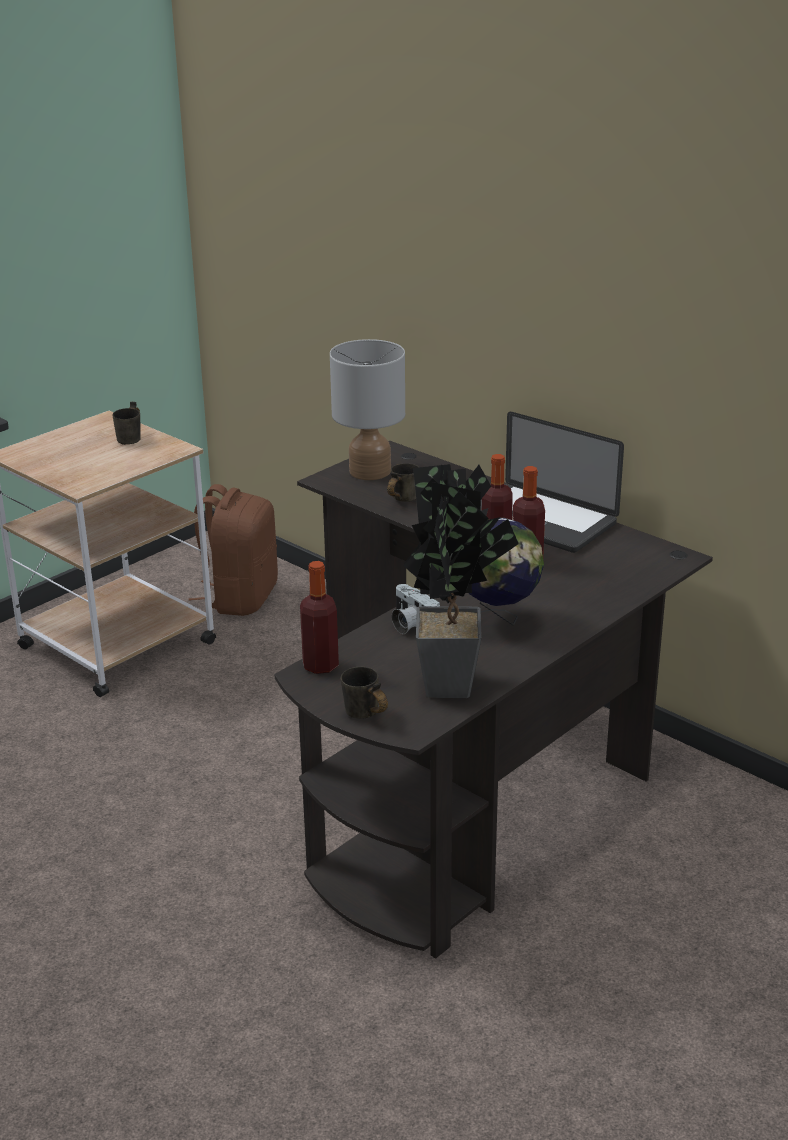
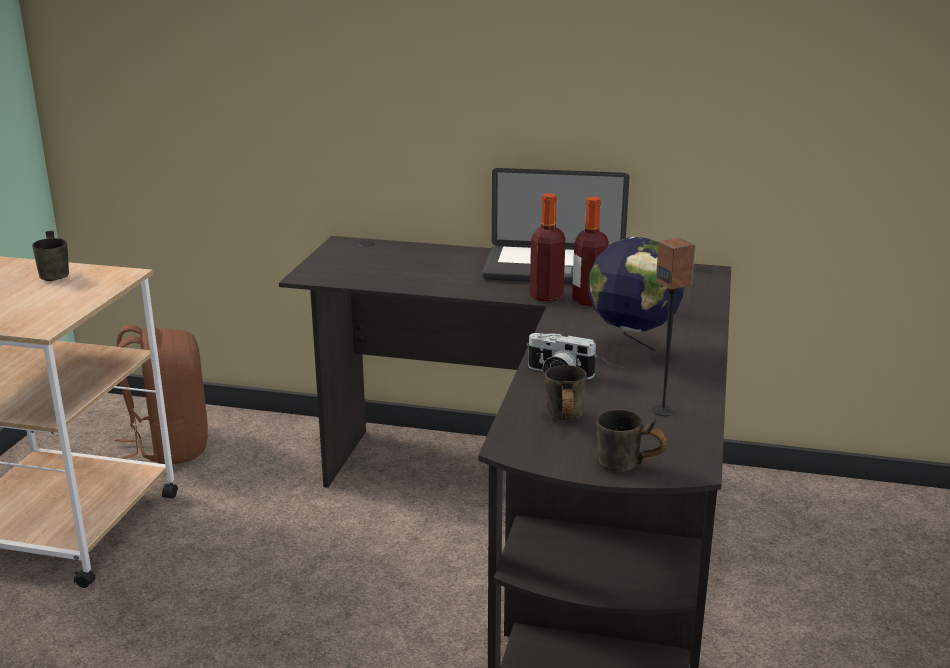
camera: 30 degrees left, 5 degrees down
bottle [300,561,339,674] -> none
grey table lamp [330,339,405,480] -> none
grey mug [387,463,419,502] -> grey mug moved to [545,365,587,420]
potted plant [403,464,519,698] -> speaker [652,238,695,416]

